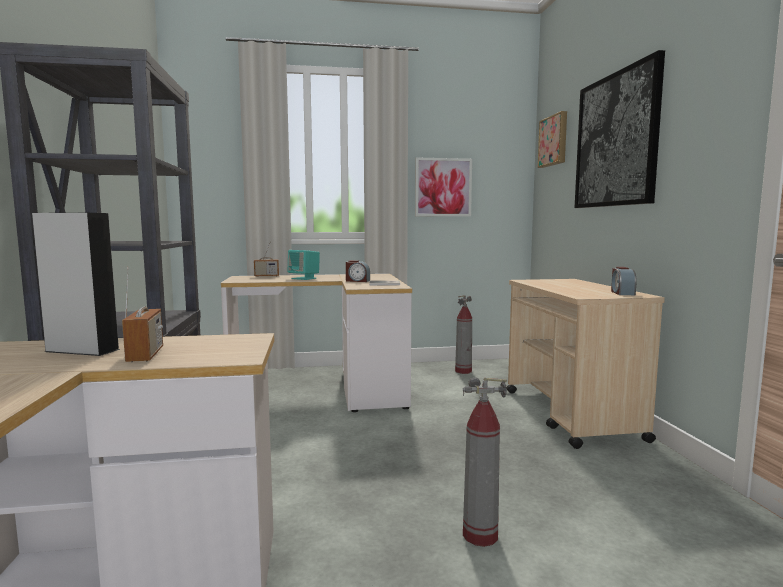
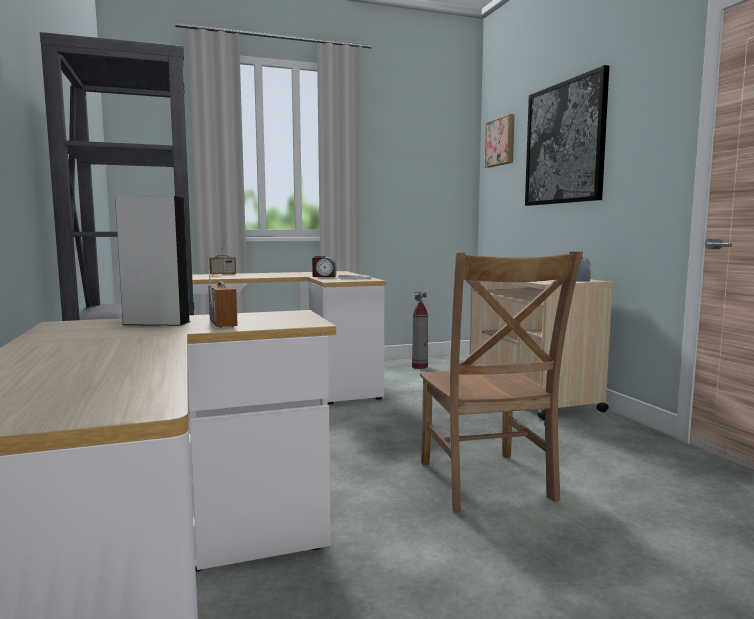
camera: 10 degrees left, 0 degrees up
turquoise speaker [288,250,320,280] -> none
picture [415,158,472,217] -> none
fire extinguisher [463,377,507,547] -> brown chair [420,251,583,512]

